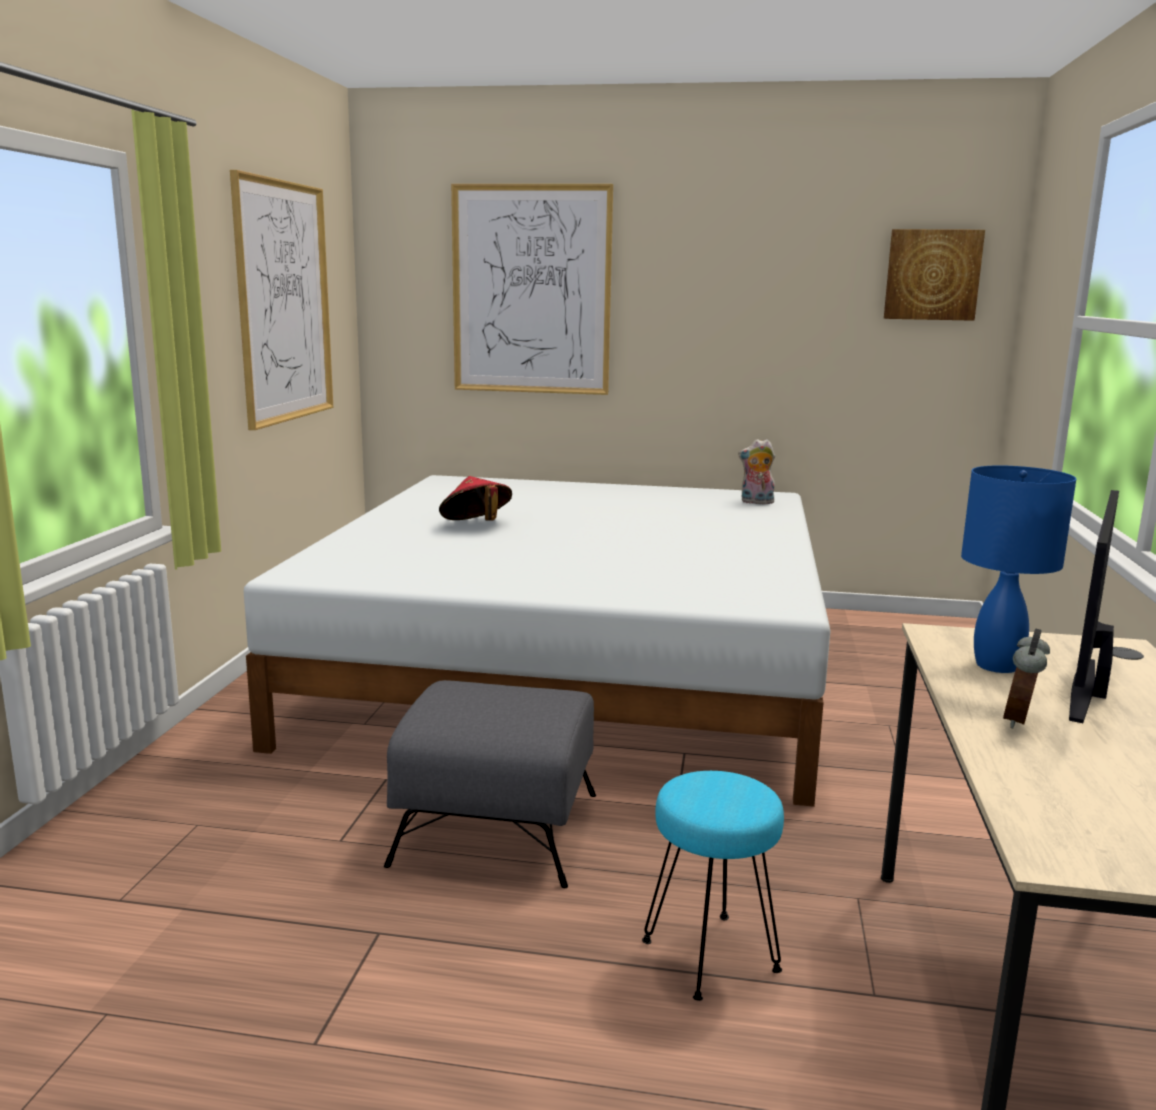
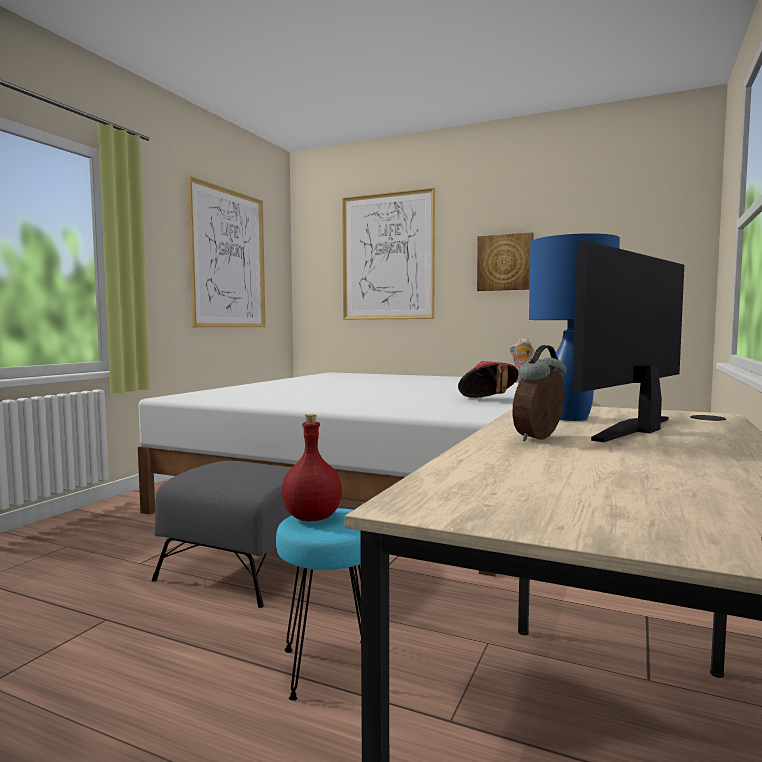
camera: 15 degrees right, 10 degrees down
red hat [439,476,512,521] -> red hat moved to [458,361,519,398]
picture [884,229,985,321] -> picture moved to [477,232,534,291]
none -> red bottle [282,414,342,521]

